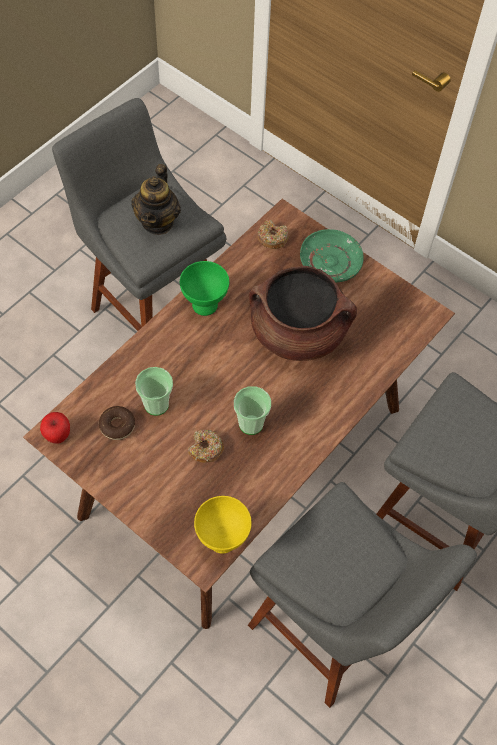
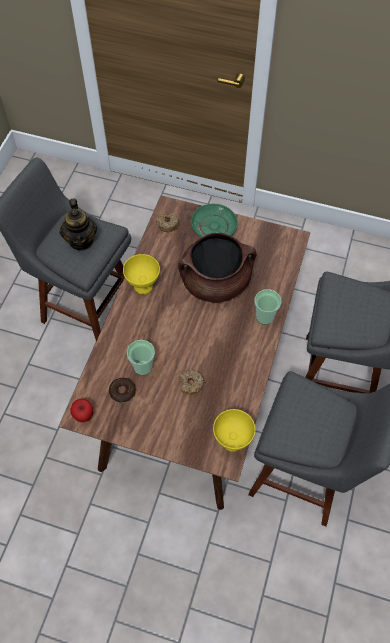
camera: 20 degrees left, 0 degrees up
green bowl [180,261,229,316] -> yellow bowl [123,254,160,294]
cup [234,386,271,435] -> cup moved to [254,289,282,325]

